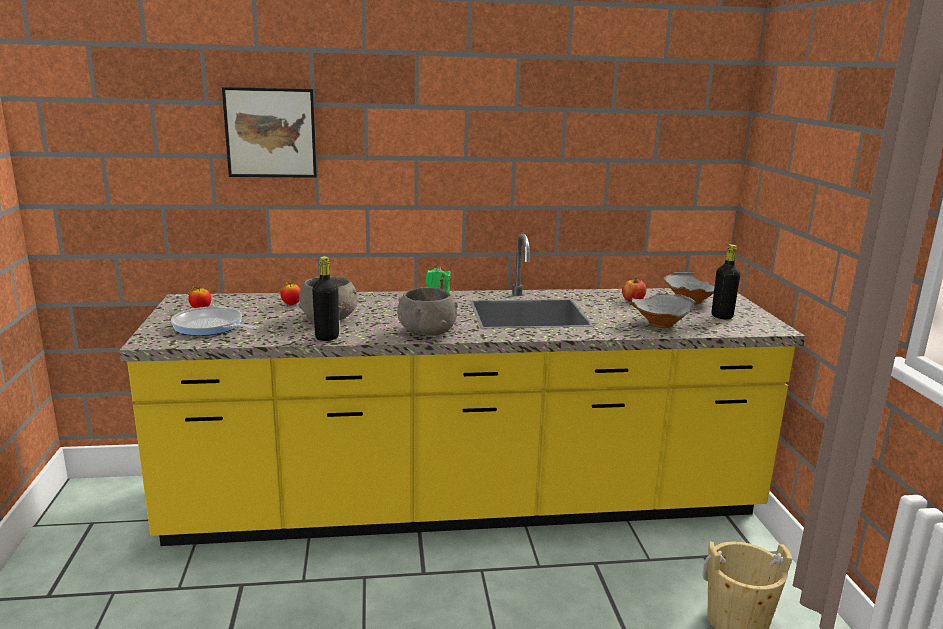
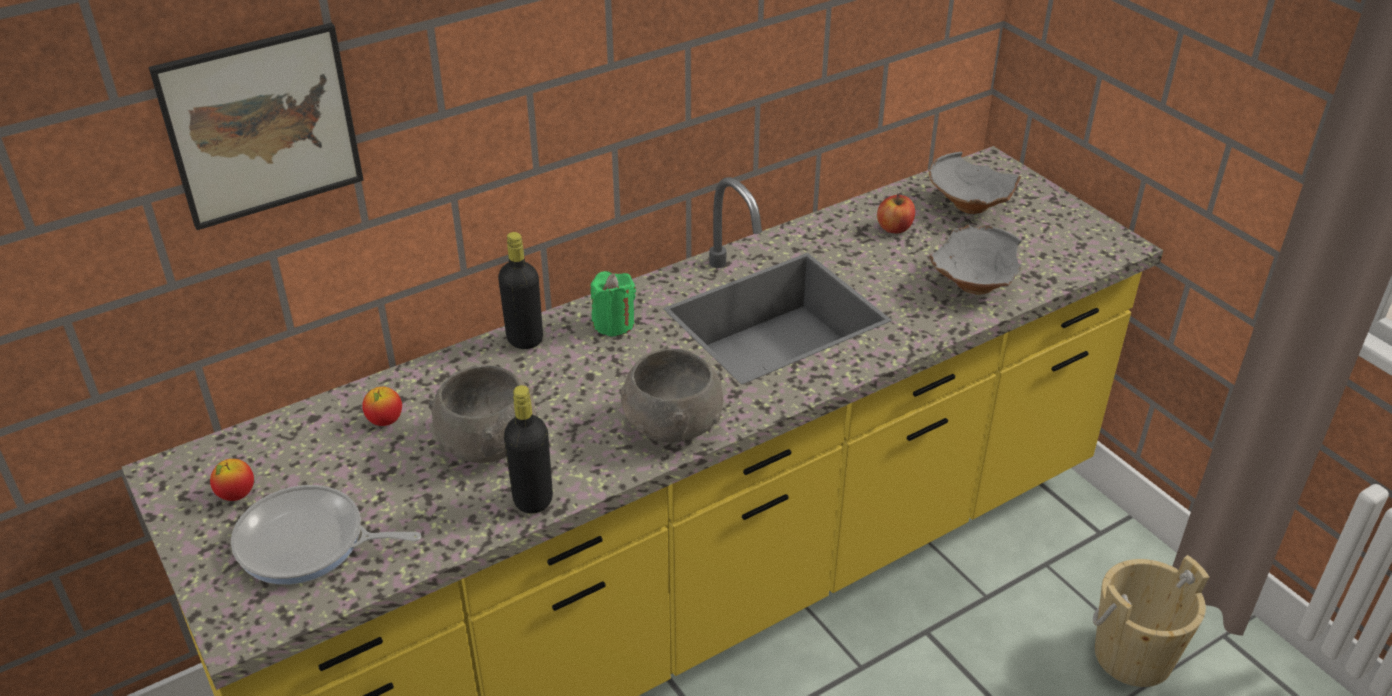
camera: 25 degrees left, 20 degrees up
black bottle [712,244,740,320] -> black bottle moved to [498,232,543,349]

